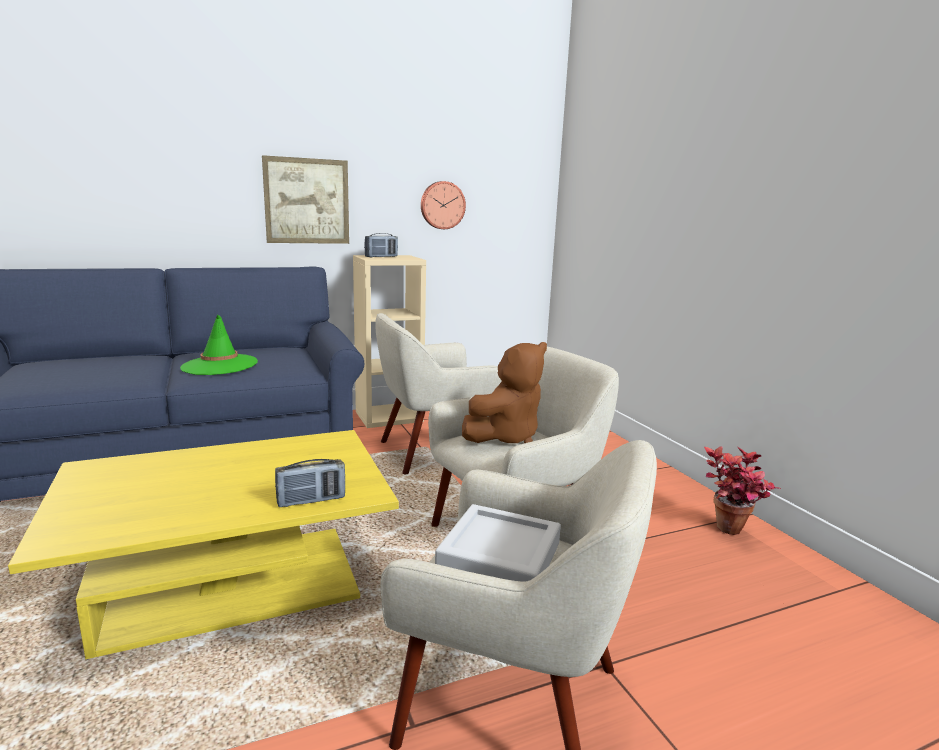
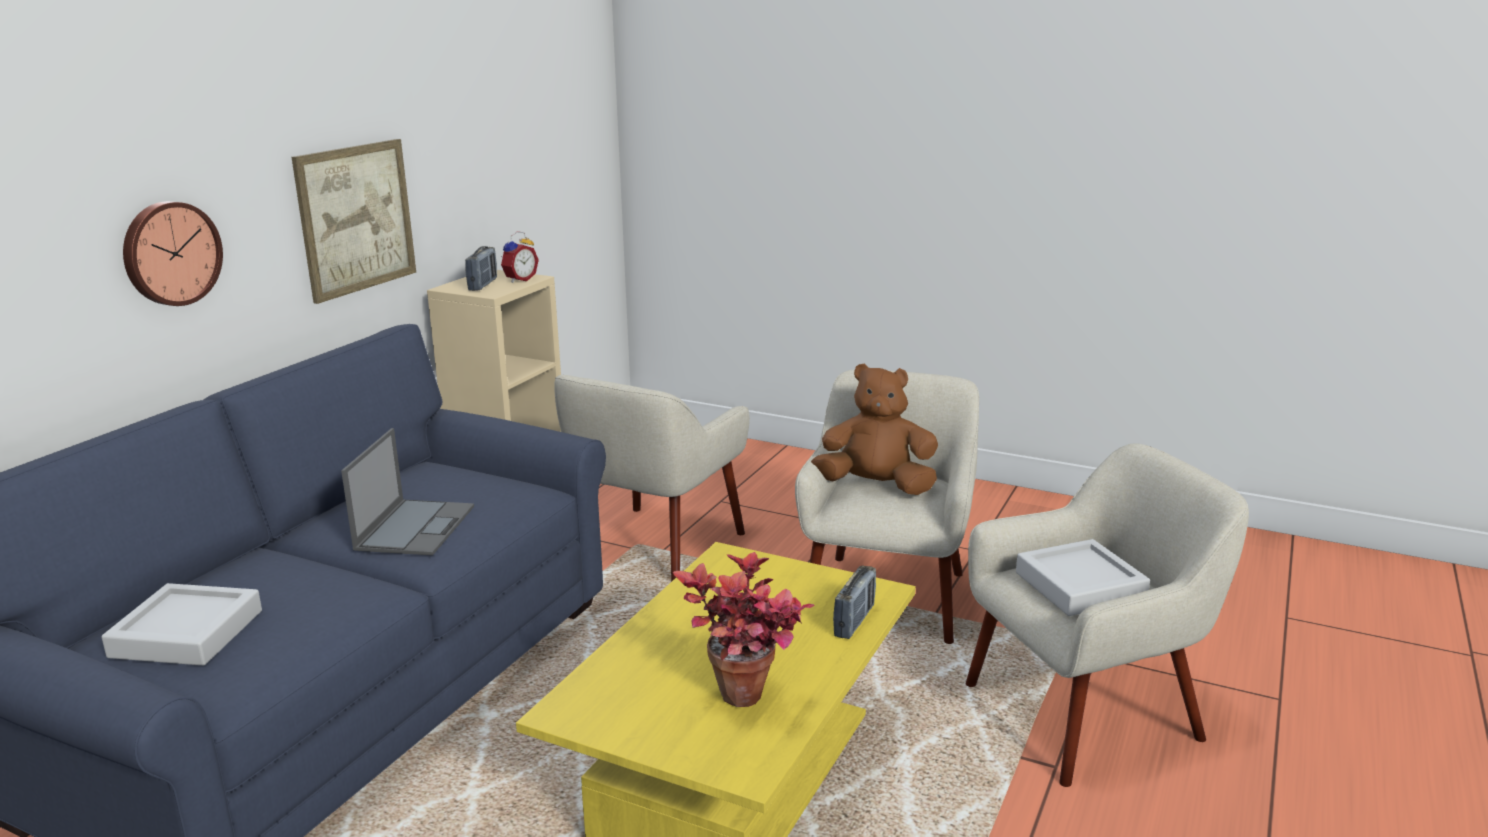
camera: 40 degrees left, 5 degrees up
green hat [180,315,258,375] -> laptop [341,428,474,556]
wall clock [421,181,466,229] -> wall clock moved to [123,201,223,306]
brown plush toy [462,342,547,443] -> brown plush toy turned 90 degrees counterclockwise [811,364,938,495]
potted plant [704,447,781,535] -> potted plant moved to [673,552,815,707]
none -> grey tray [101,583,262,666]
none -> alarm clock [501,231,539,283]

